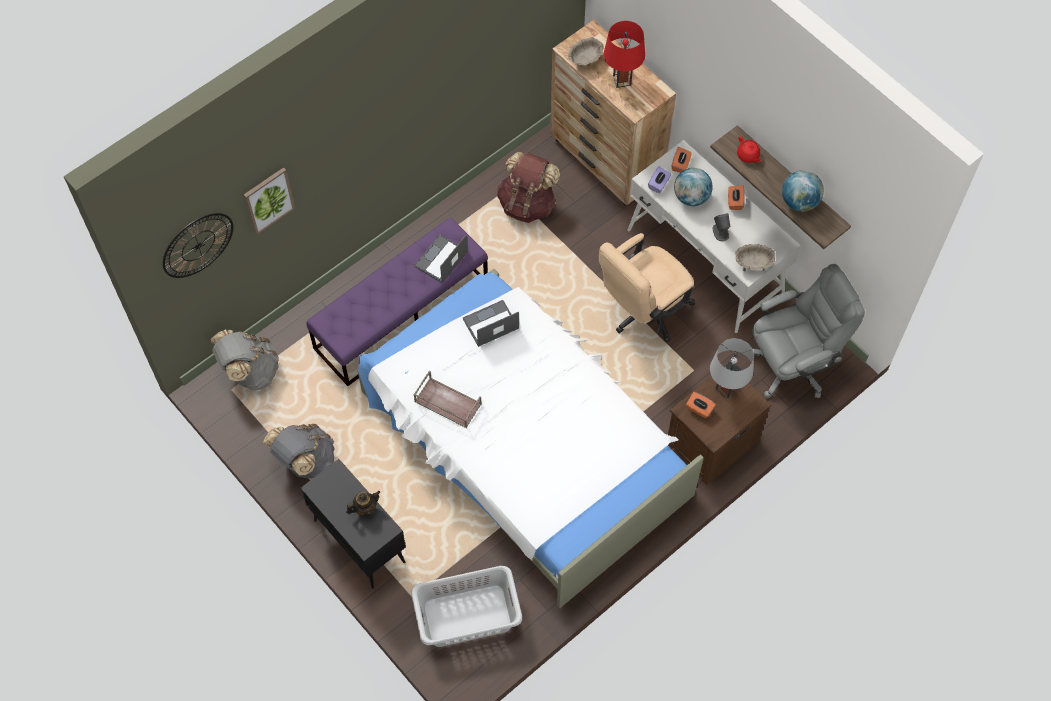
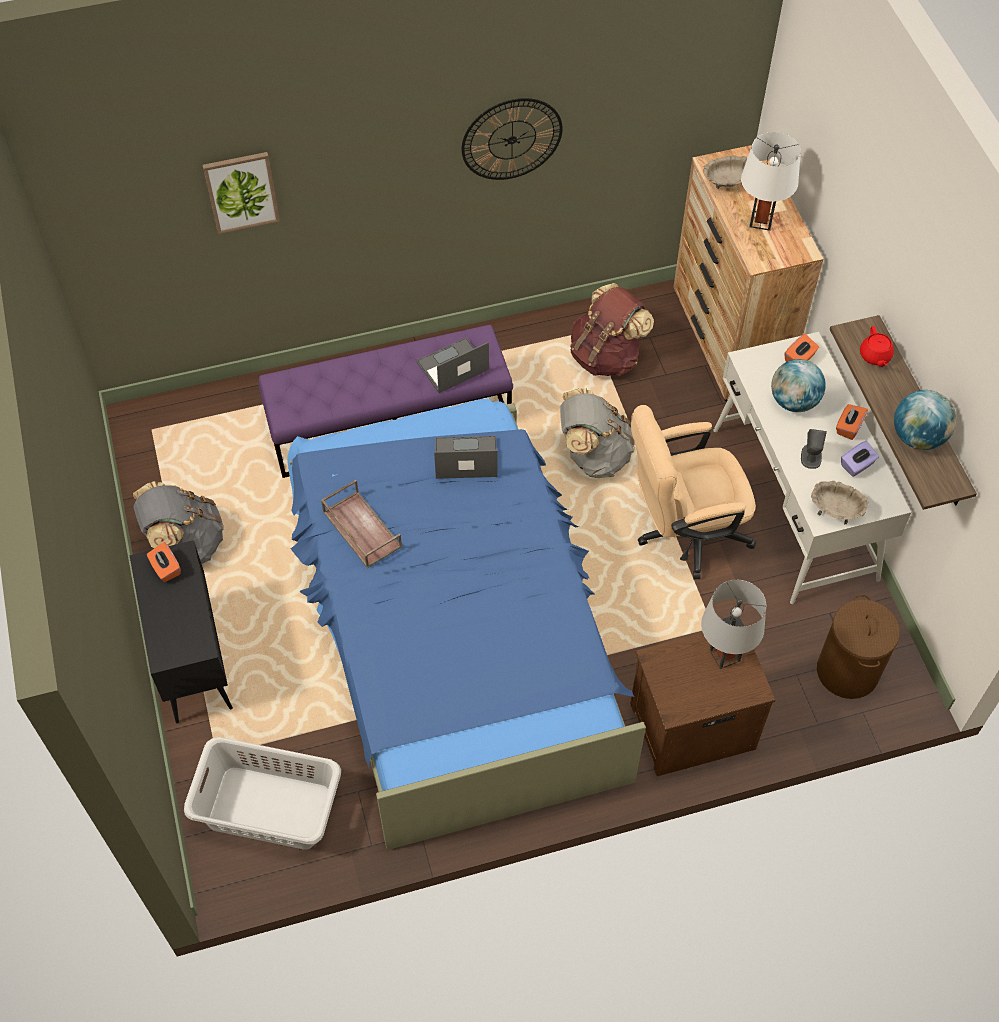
camera: 25 degrees right, 5 degrees down
wall clock [163,213,233,278] -> wall clock moved to [462,98,562,180]
grey backpack [211,329,279,390] -> grey backpack moved to [560,388,635,478]
teapot [346,491,380,517] -> none
white bed [358,269,704,608] -> blue bed [287,398,646,850]
red table lamp [604,21,645,88] -> white table lamp [741,132,801,231]
purple tissue box [648,166,671,193] -> purple tissue box moved to [841,441,879,477]
orange tissue box [686,392,716,418] -> orange tissue box moved to [147,542,181,582]
grey office chair [752,264,865,398] -> brown laundry basket [817,594,900,699]

